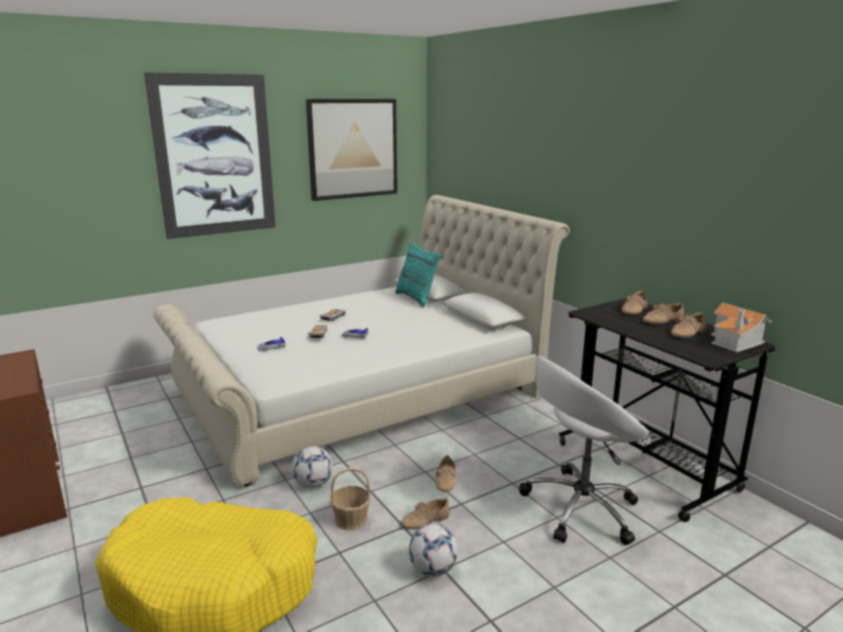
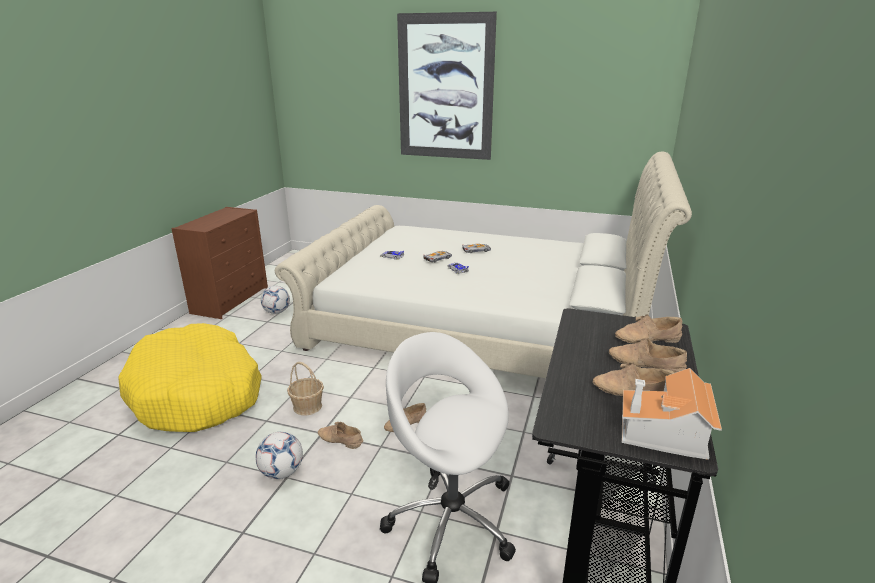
camera: 50 degrees right, 5 degrees up
football [292,446,333,488] -> football moved to [261,286,290,314]
picture [306,99,397,201] -> none
turquoise pillow [396,242,440,307] -> none

